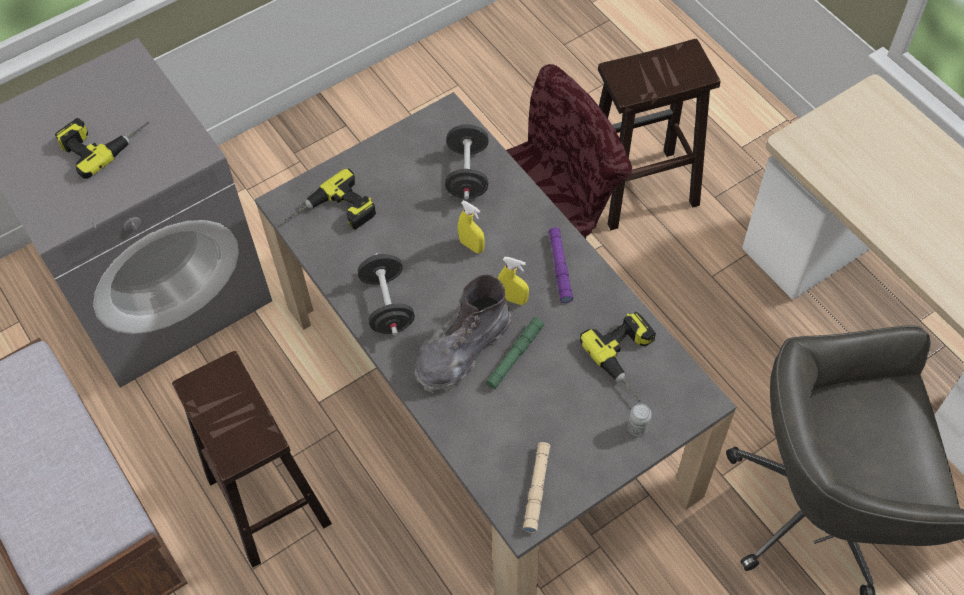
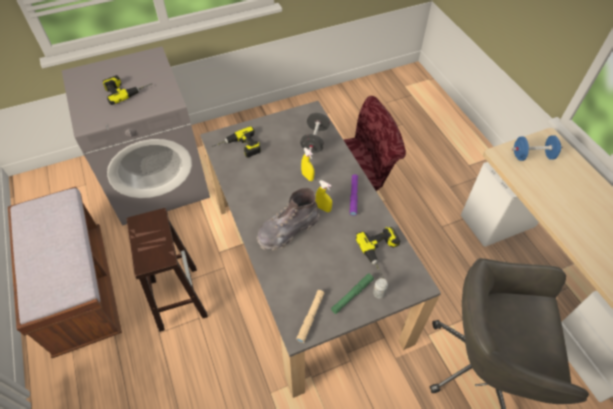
camera: 10 degrees right, 5 degrees down
black dumbbell [357,253,415,336] -> none
green flashlight [486,317,544,389] -> green flashlight moved to [331,273,374,314]
brown stool [598,39,720,230] -> none
none -> blue dumbbell [511,135,563,161]

